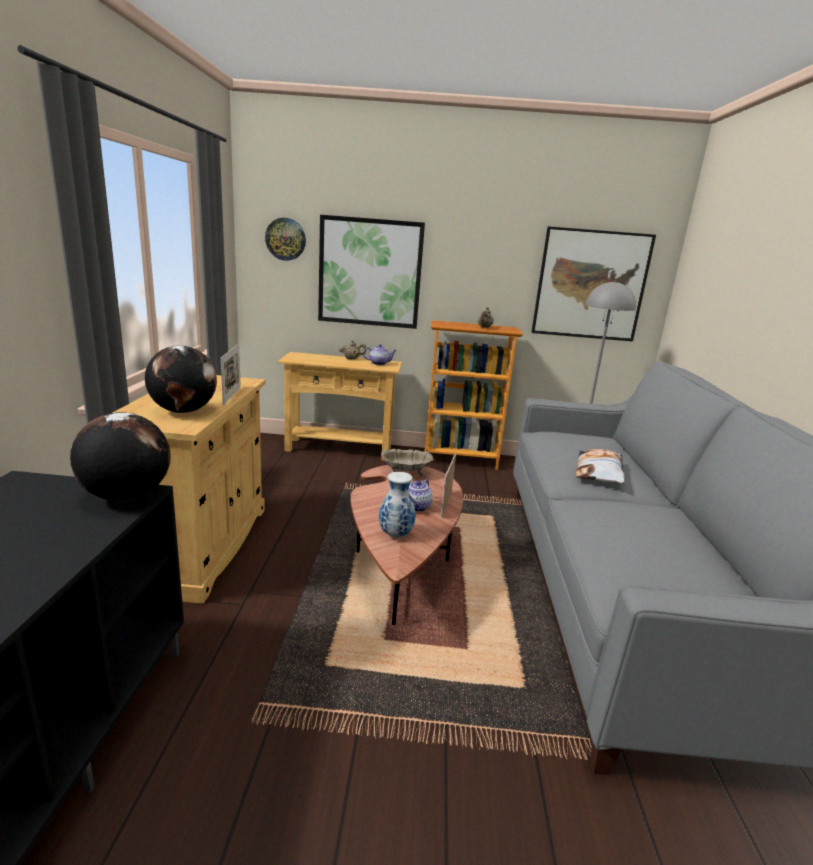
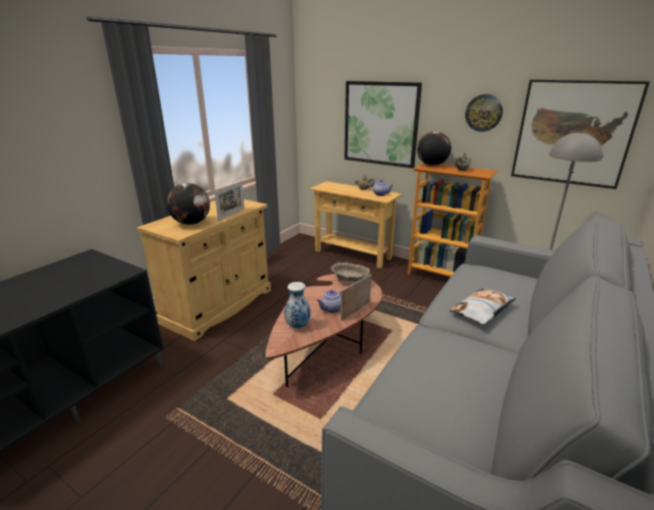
camera: 30 degrees right, 5 degrees up
globe [70,412,171,501] -> globe moved to [417,131,451,166]
wall clock [265,218,306,261] -> wall clock moved to [465,94,503,132]

